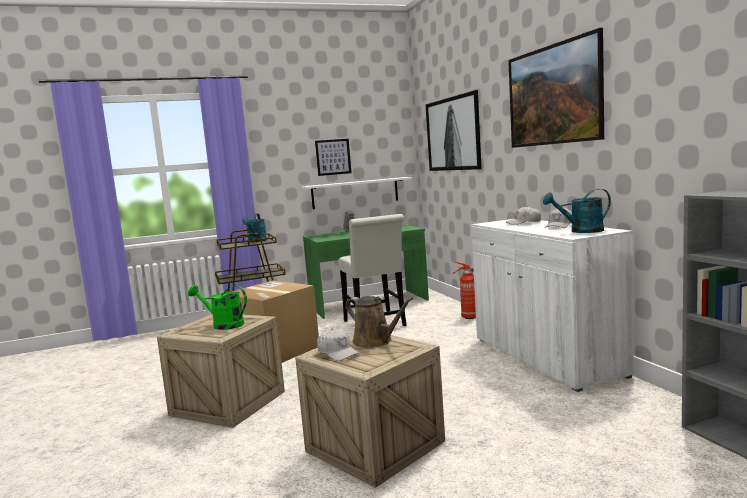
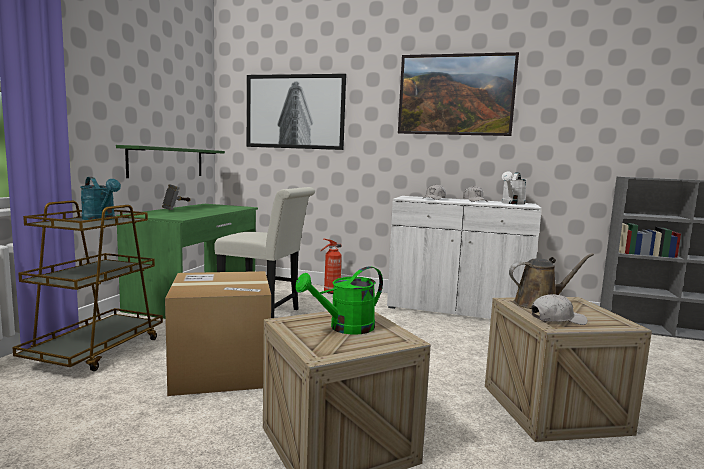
camera: 55 degrees left, 0 degrees up
white shelf [302,177,412,209] -> green shelf [116,145,225,178]
picture [315,139,352,176] -> none
turquoise watering can [543,189,611,233] -> white watering can [502,171,526,205]

